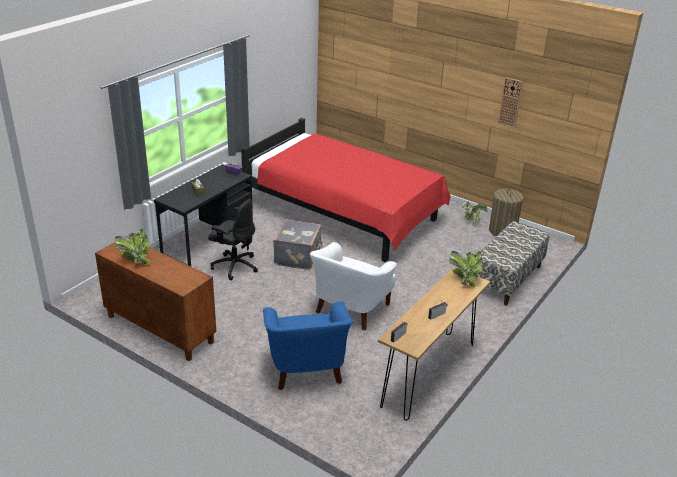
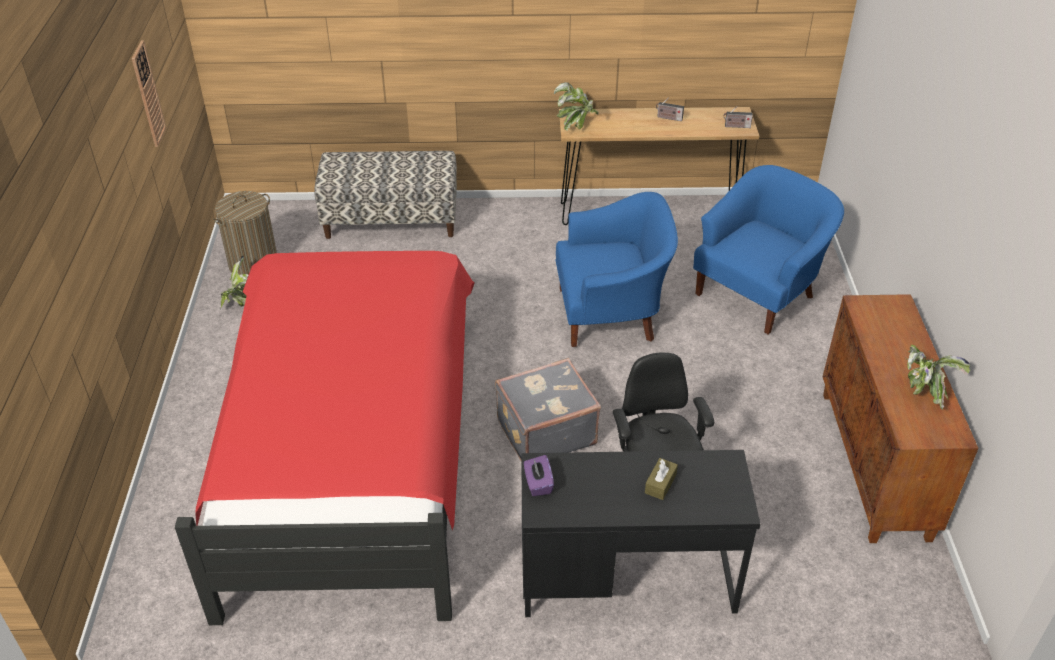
camera: 125 degrees left, 10 degrees up
white armchair [310,242,397,330] -> blue armchair [555,192,678,347]

